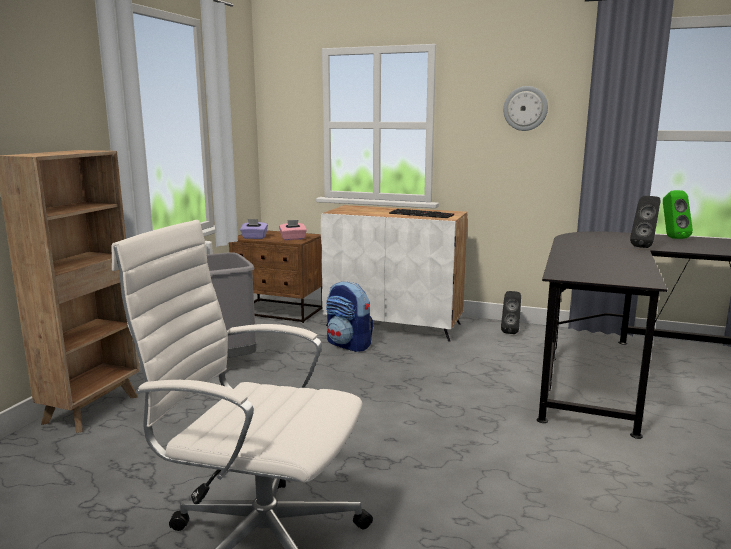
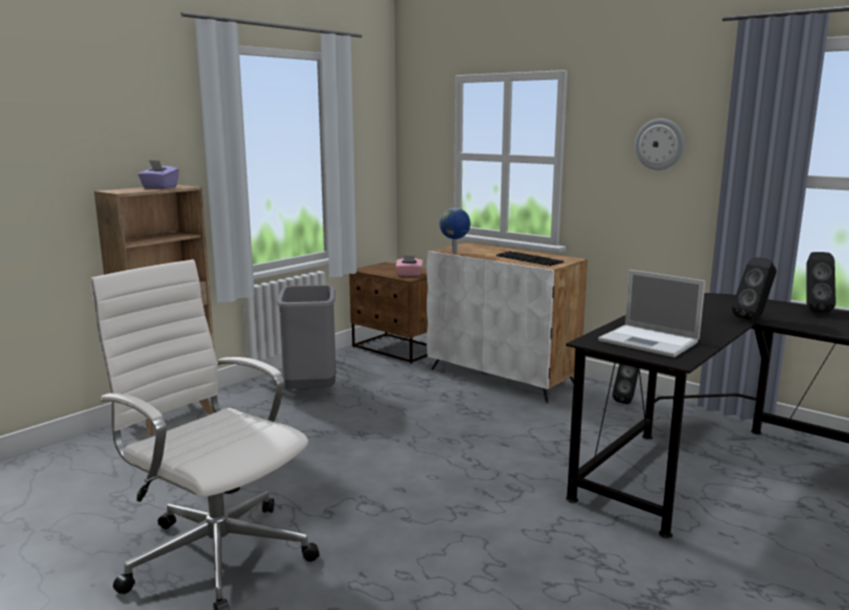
camera: 20 degrees right, 0 degrees up
purple tissue box [240,219,268,239] -> purple tissue box moved to [138,160,179,189]
backpack [326,281,373,352] -> none
green speaker [663,190,693,239] -> black speaker [806,252,836,313]
none -> globe [439,208,470,254]
none -> laptop [598,270,705,357]

